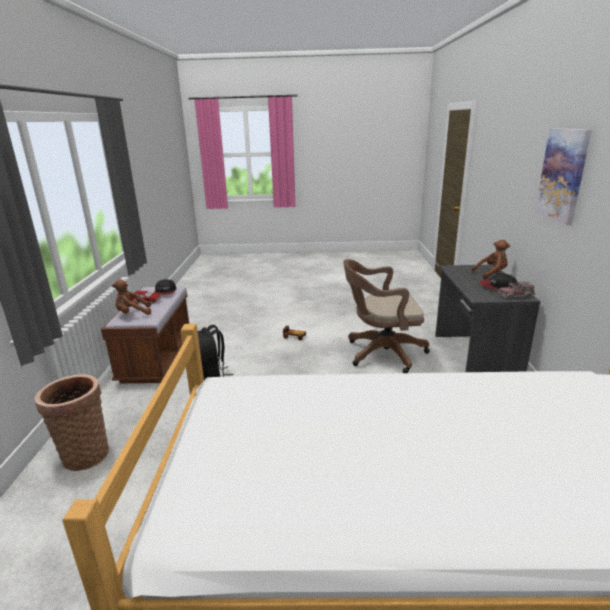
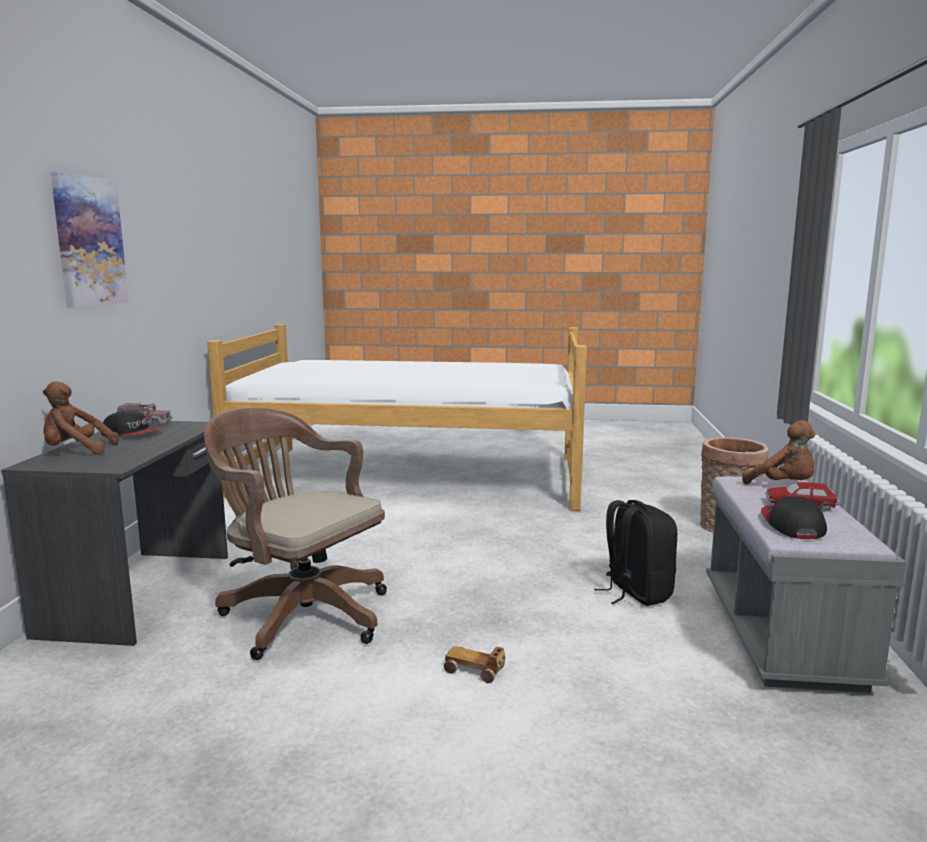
camera: 175 degrees left, 10 degrees down
brown bench [101,287,189,383] -> grey bench [706,476,906,693]
brown plush toy [112,280,151,315] -> brown plush toy turned 60 degrees clockwise [742,420,815,484]
brown office chair [343,259,430,373] -> brown office chair turned 150 degrees counterclockwise [204,407,387,660]

